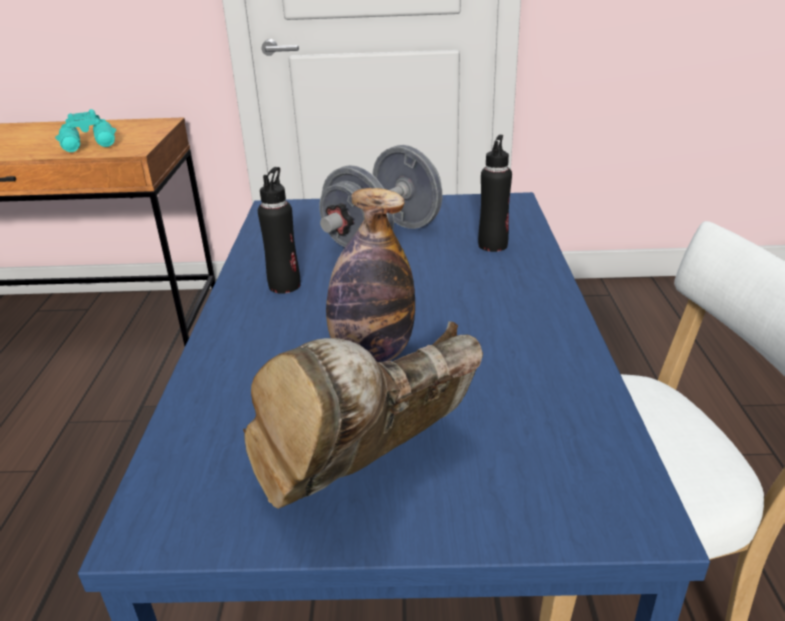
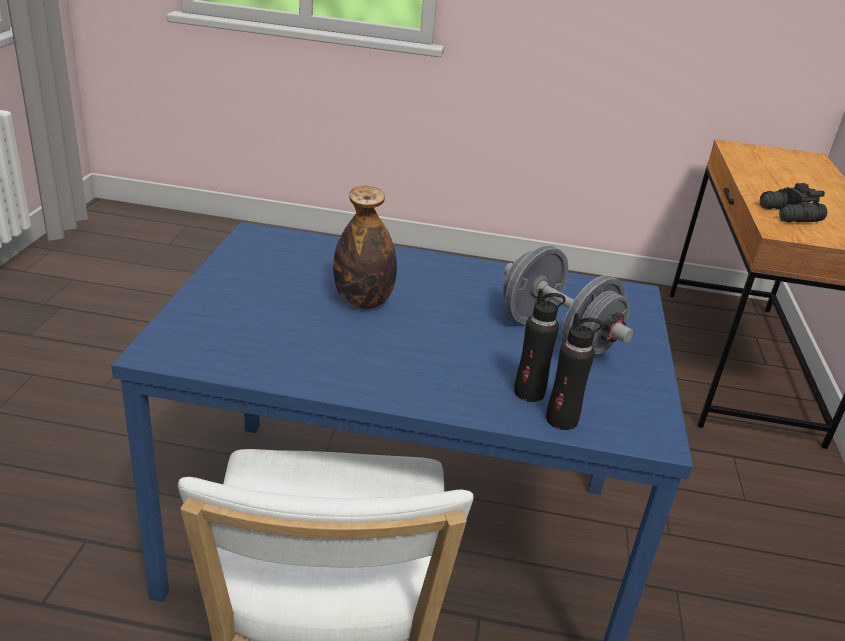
camera: 95 degrees right, 0 degrees up
turquoise binoculars [55,109,116,152] -> black binoculars [760,183,827,223]
brown boot [243,321,483,509] -> none
black bottle [258,167,300,294] -> black bottle moved to [546,313,603,430]

